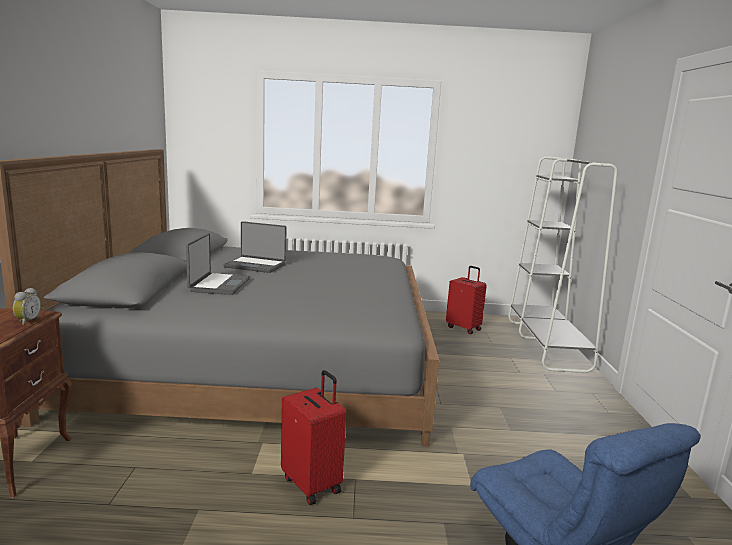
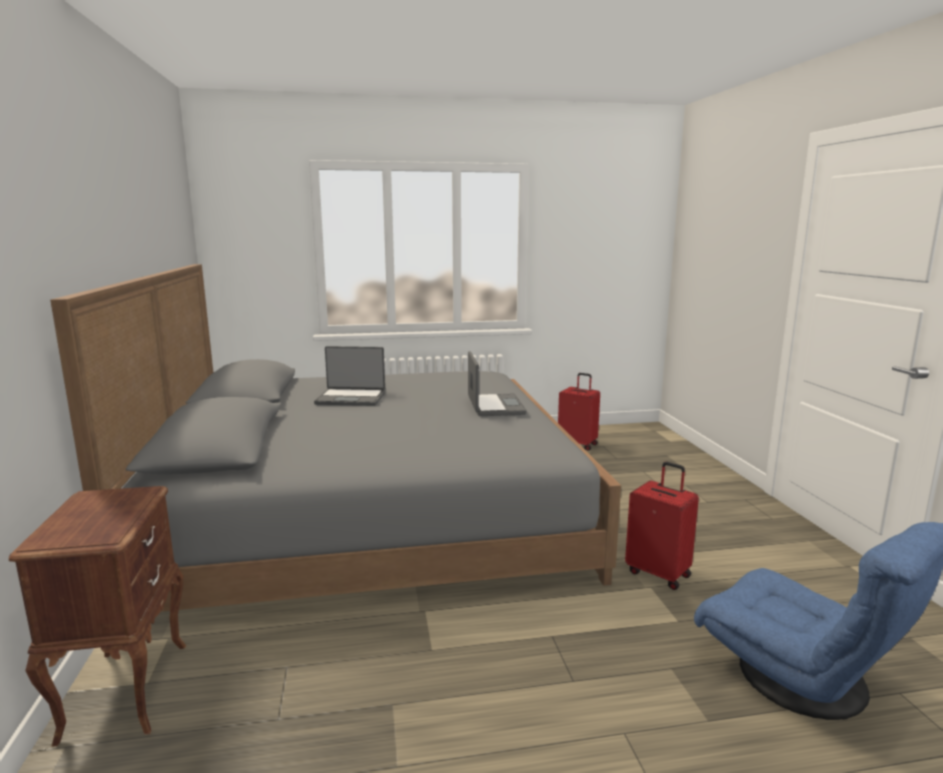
camera: 10 degrees left, 0 degrees up
alarm clock [13,288,41,325] -> none
laptop [186,233,250,295] -> laptop moved to [468,351,527,416]
red suitcase [281,370,346,505] -> red suitcase moved to [625,462,699,590]
grey clothes rack [508,157,618,373] -> none

